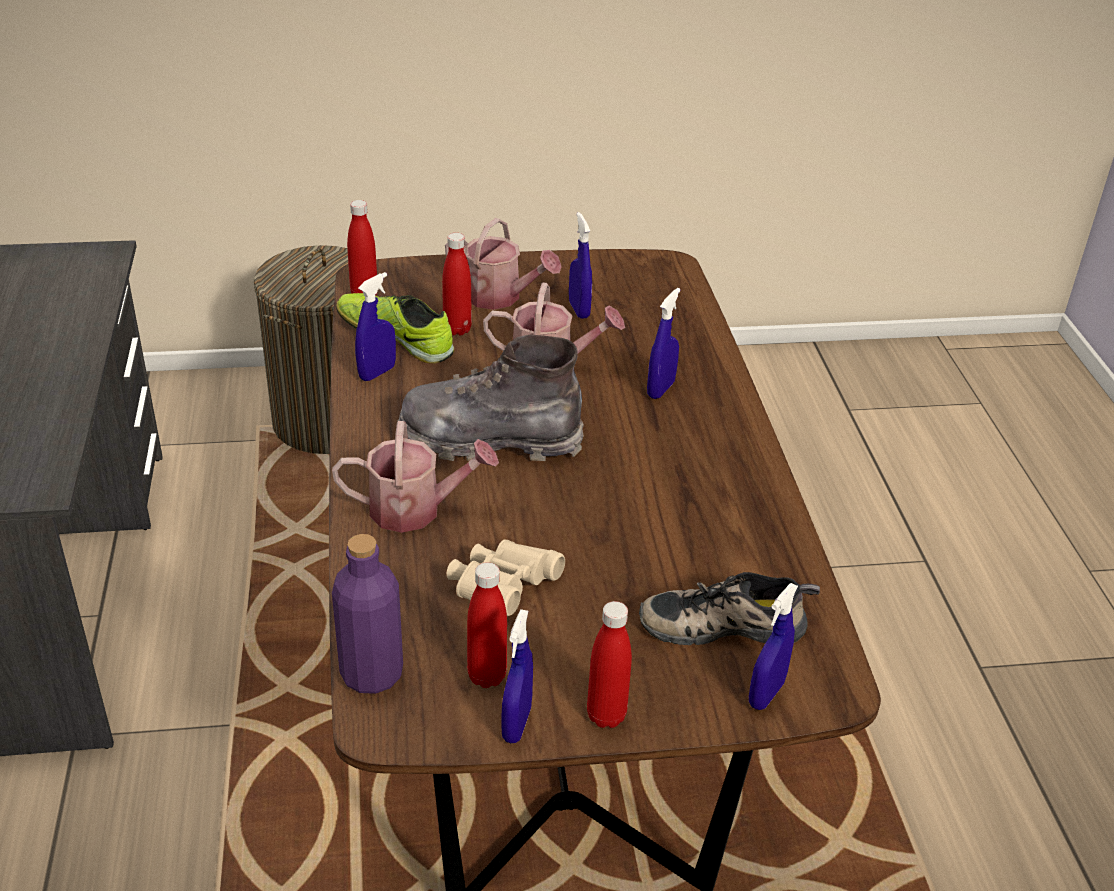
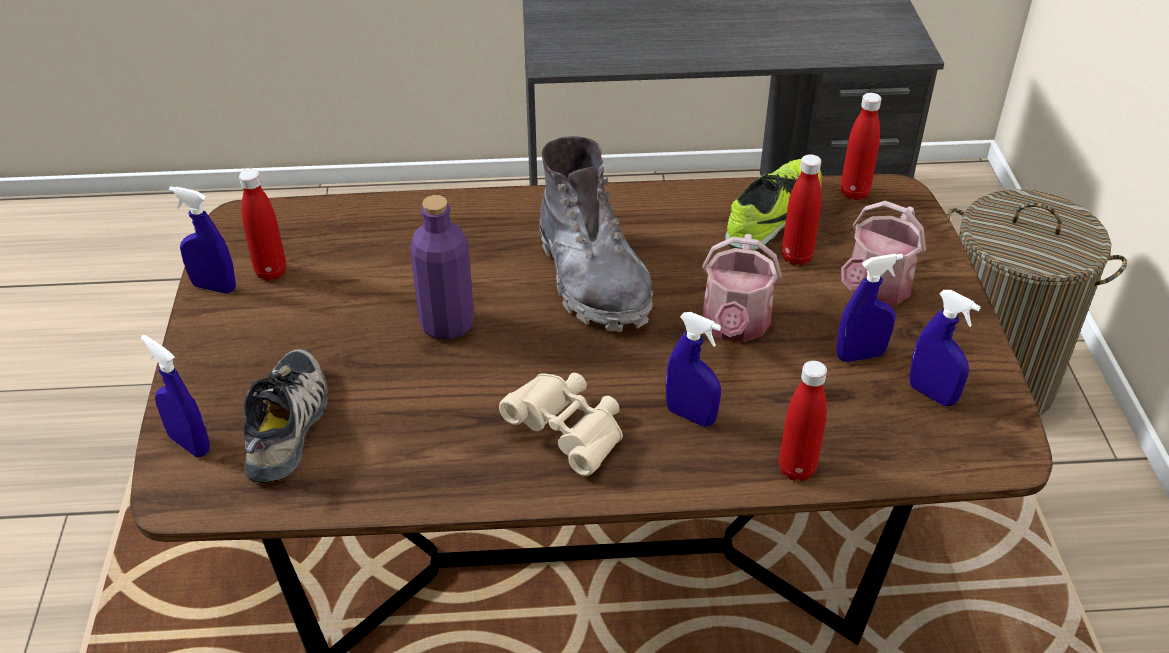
camera: 95 degrees right, 5 degrees up
watering can [332,421,499,533] -> none
purple bottle [332,534,403,694] -> purple bottle moved to [410,195,474,340]
blue spray bottle [355,272,396,381] -> blue spray bottle moved to [909,290,981,406]
grey boot [397,335,584,461] -> grey boot turned 150 degrees clockwise [539,136,653,332]
beige binoculars [447,540,565,616] -> beige binoculars moved to [499,373,623,476]
red bottle [587,601,632,728] -> red bottle moved to [779,361,827,481]

